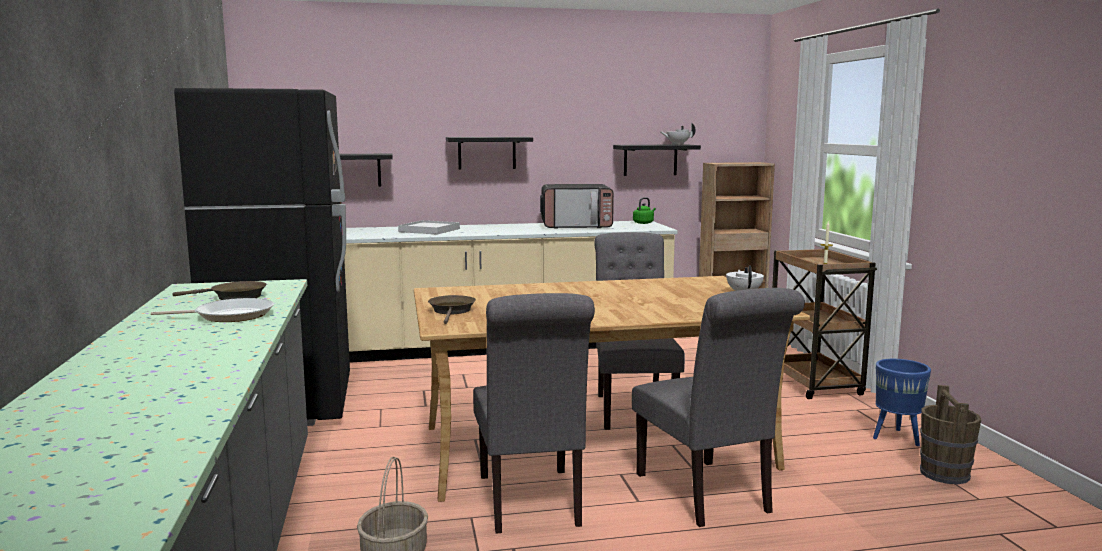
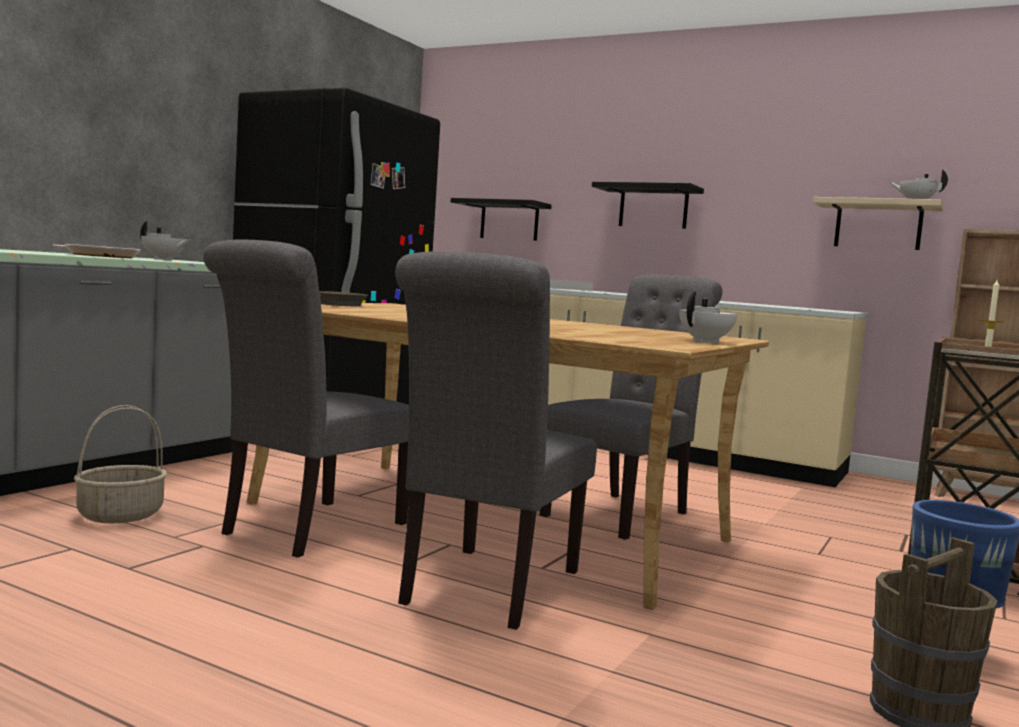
camera: 40 degrees right, 5 degrees down
brown frying pan [172,281,267,300] -> white teapot [140,221,191,260]
microwave [540,184,614,229] -> none
black shelf [613,144,701,176] -> beige shelf [813,197,944,250]
green kettle [633,197,656,224] -> none

